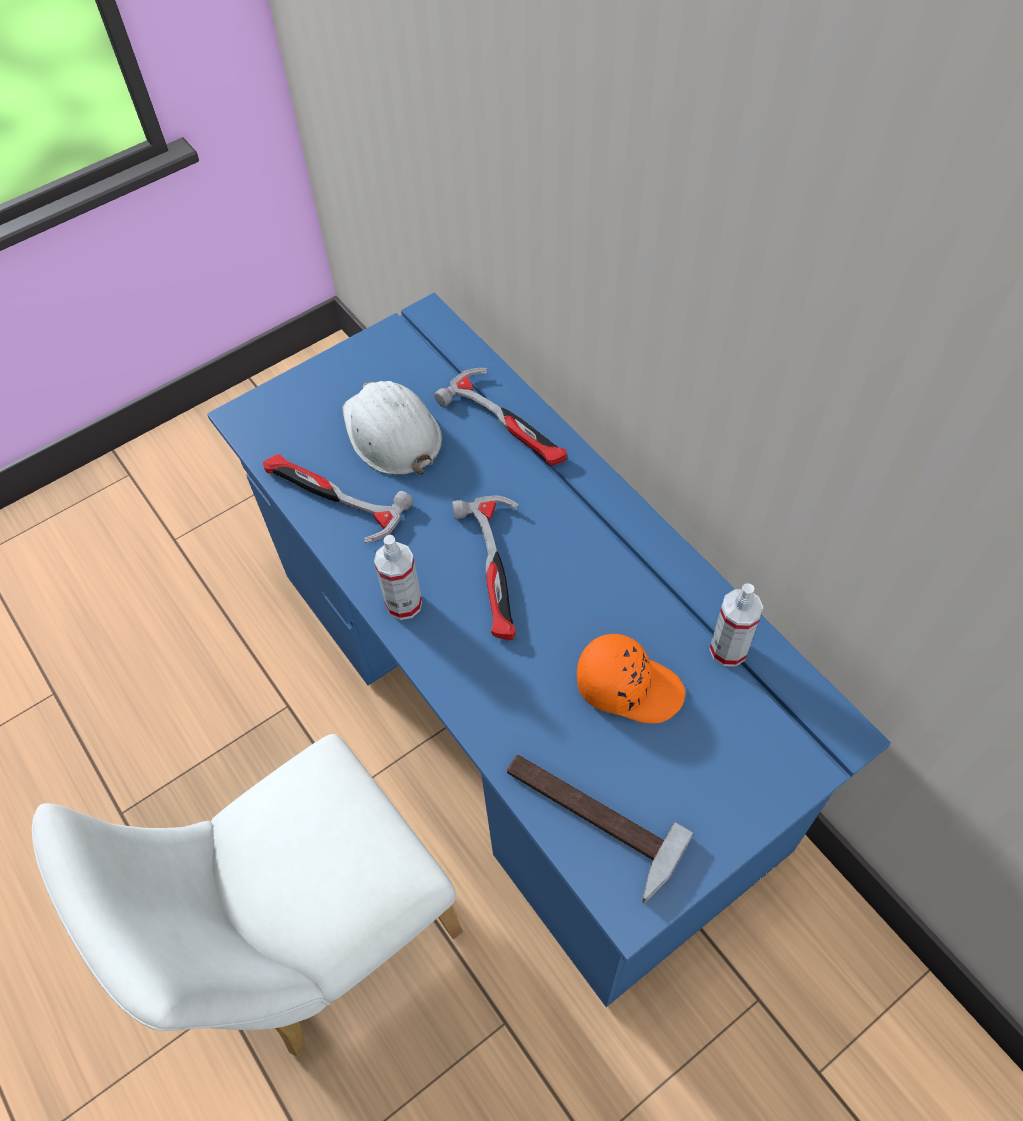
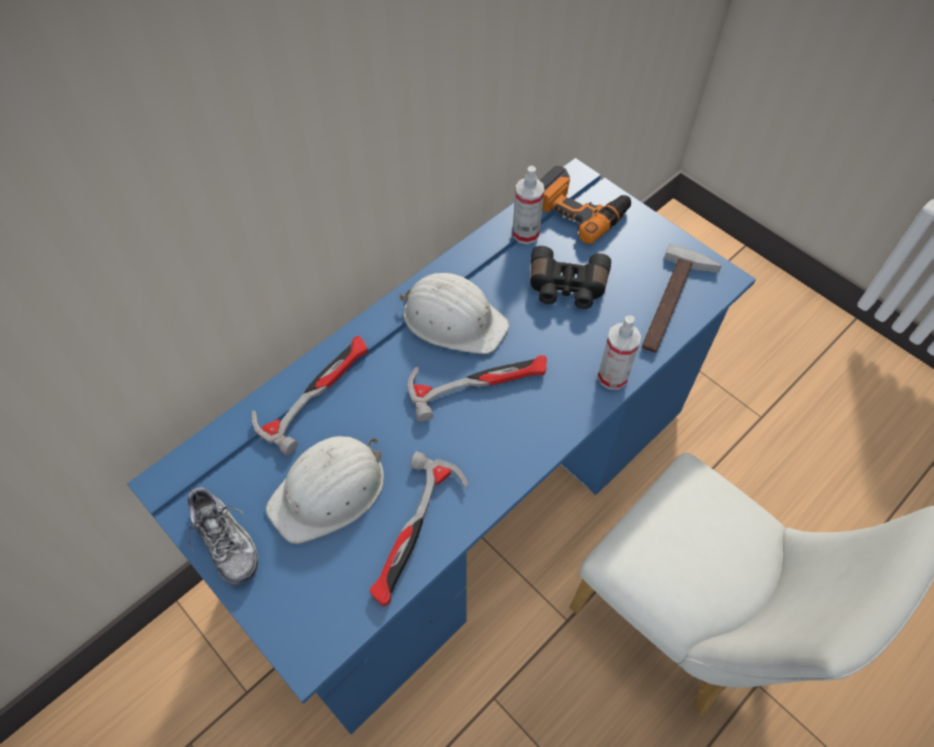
camera: 100 degrees left, 0 degrees up
spray bottle [374,535,422,620] -> spray bottle moved to [598,315,641,390]
orange cap [577,634,685,724] -> black binoculars [530,246,611,309]
none -> shoe [188,484,258,586]
none -> white hard hat [399,273,509,354]
none -> power drill [539,166,631,244]

